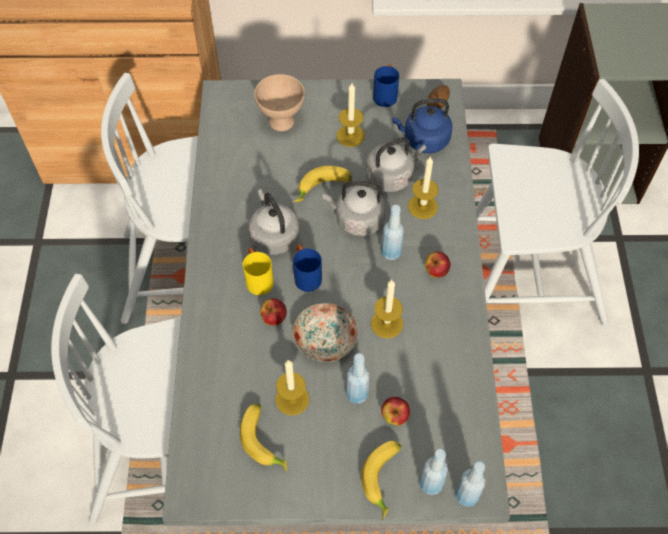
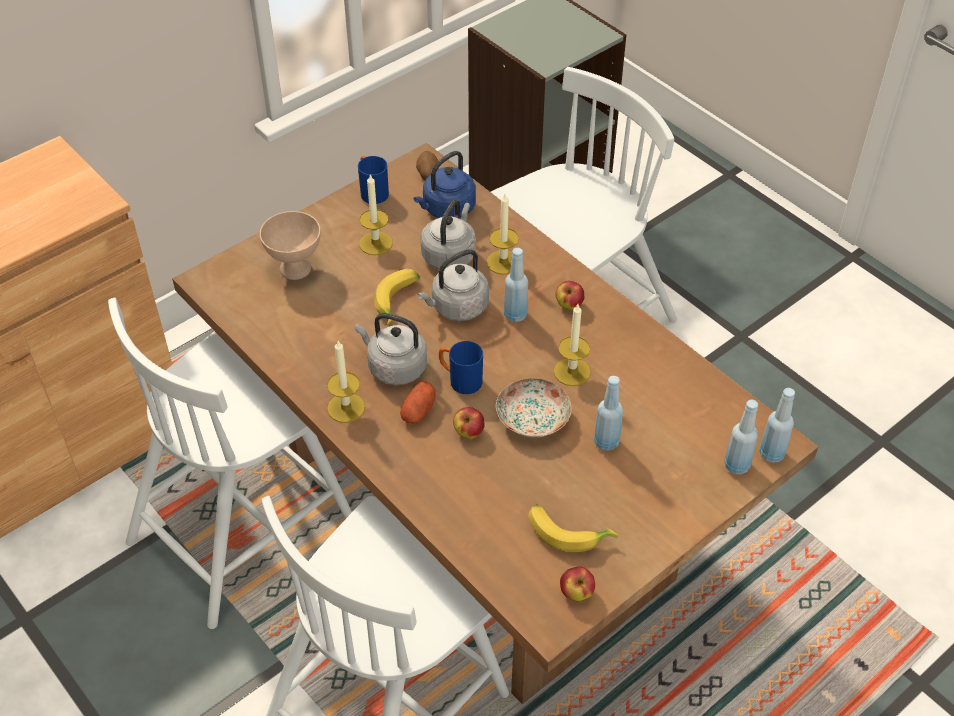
camera: 40 degrees left, 10 degrees down
grey dining table [162,79,510,526] -> brown dining table [172,143,818,704]
yellow mug [243,248,274,295] -> potato [400,381,435,424]
candle [275,360,309,415] -> candle moved to [327,341,365,423]
banana [361,441,402,520] -> none
apple [381,397,410,426] -> apple moved to [560,566,595,601]

